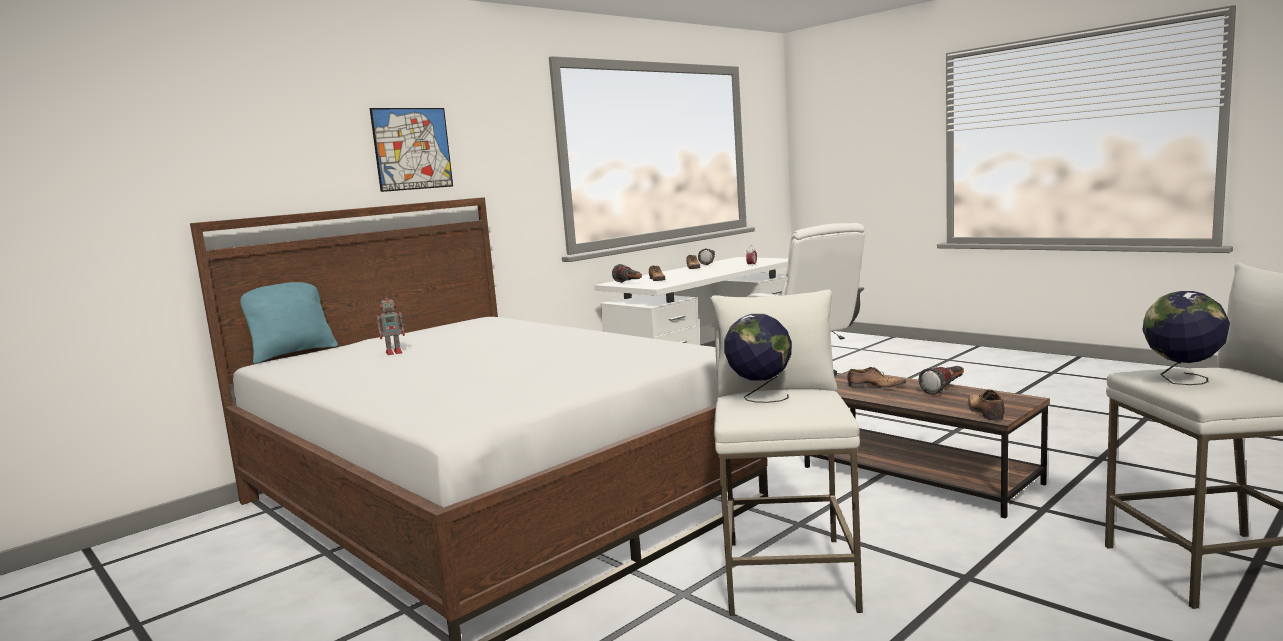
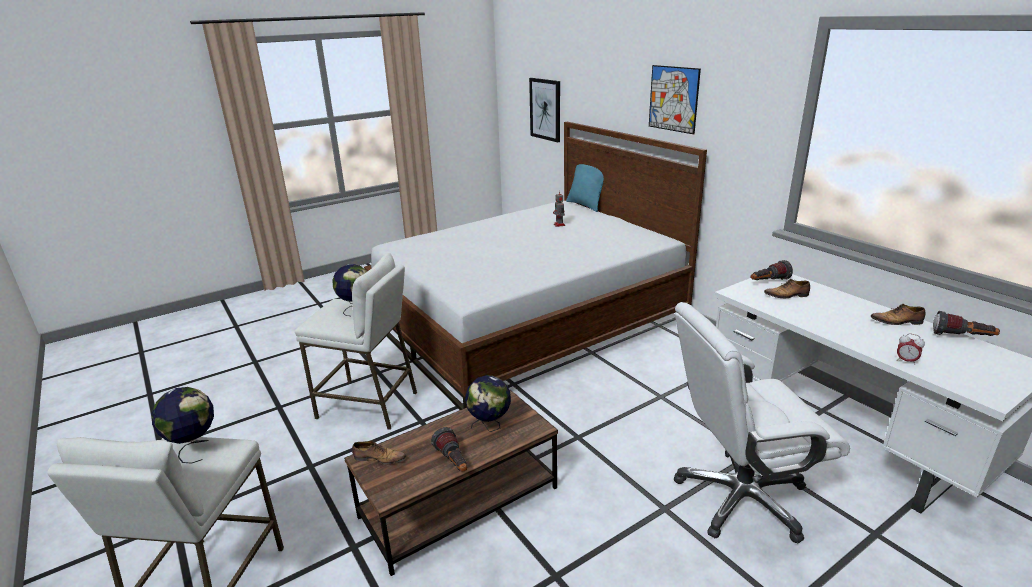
camera: 100 degrees right, 15 degrees up
shoe [847,367,906,388] -> globe [465,375,511,432]
none -> picture [529,78,560,143]

